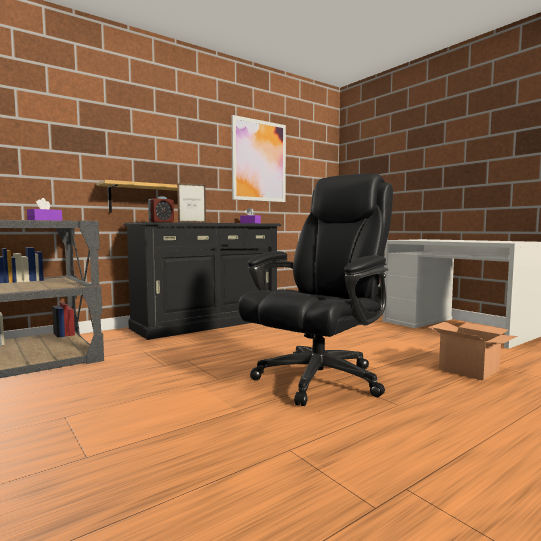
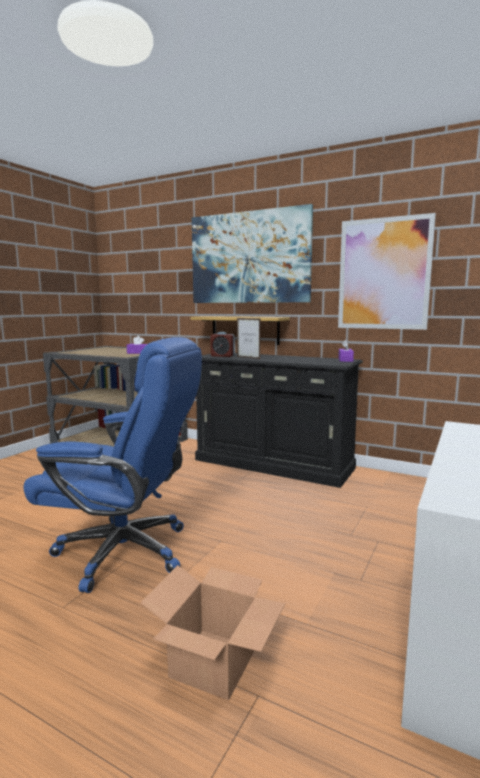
camera: 65 degrees right, 5 degrees up
black office chair [238,173,393,406] -> blue office chair [23,337,202,593]
none -> picture [192,204,313,303]

